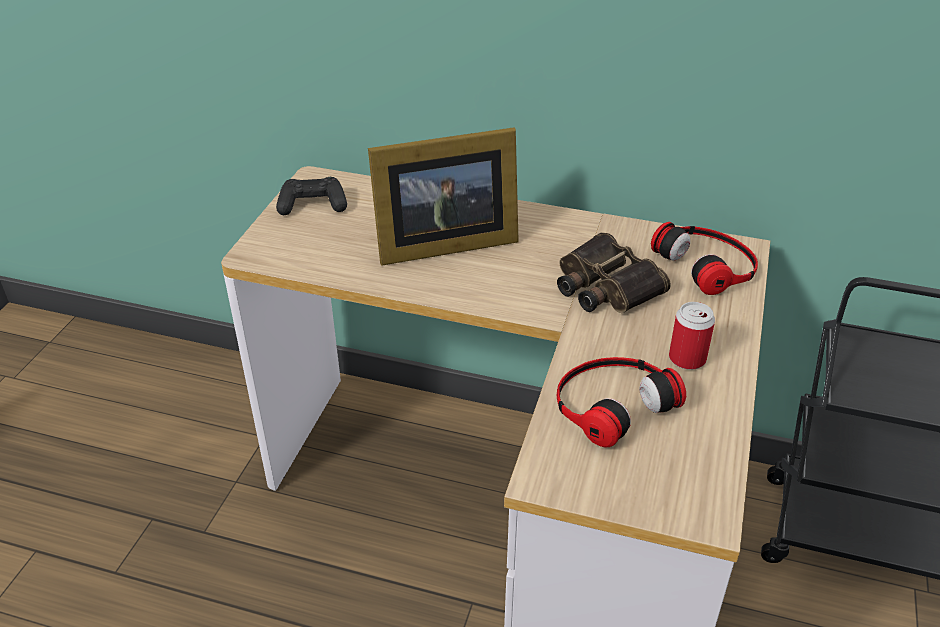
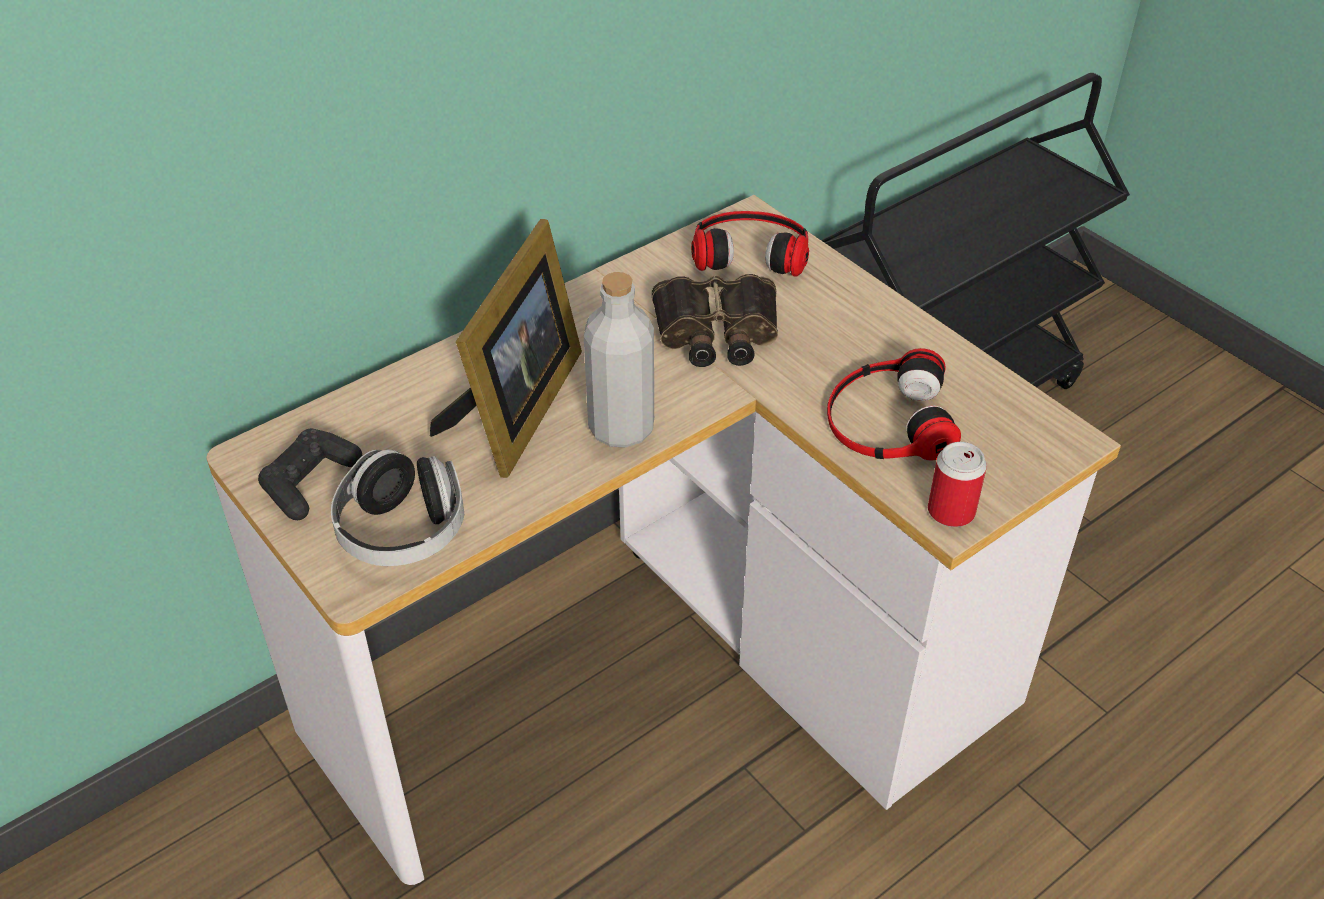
camera: 55 degrees left, 5 degrees up
can [669,302,715,370] -> can moved to [928,442,987,527]
none -> headphones [331,450,464,566]
none -> grey bottle [584,272,654,448]

